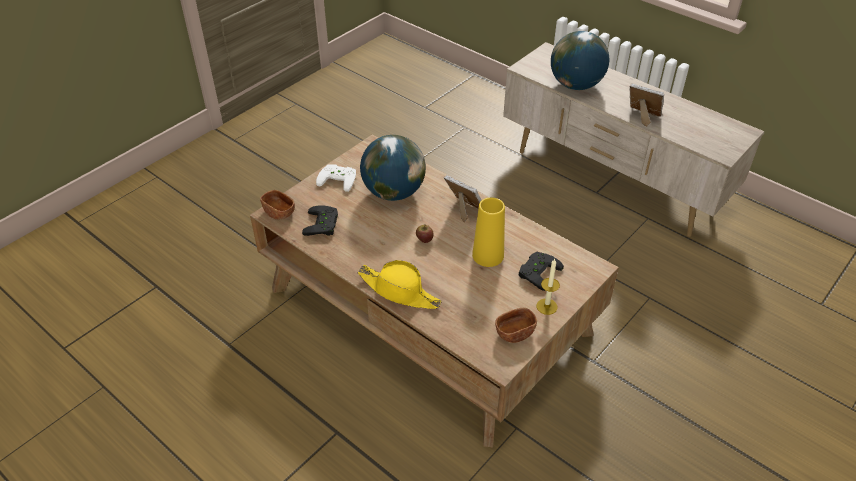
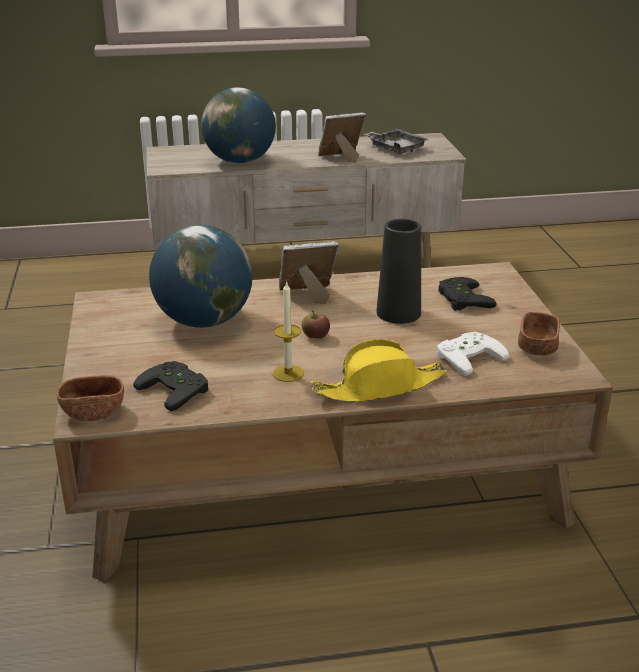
camera: 50 degrees left, 15 degrees down
white game controller [316,164,356,192] -> white game controller moved to [437,331,509,376]
yellow vase [472,197,505,267] -> black vase [376,219,421,324]
candle [536,258,560,315] -> candle moved to [273,281,304,382]
none -> grey tray [363,129,429,154]

